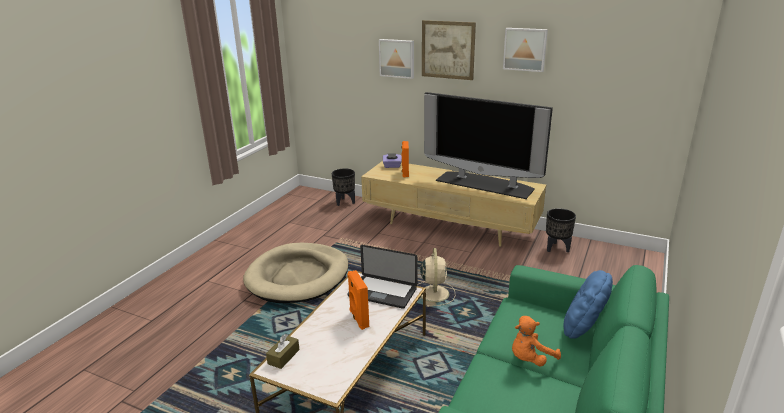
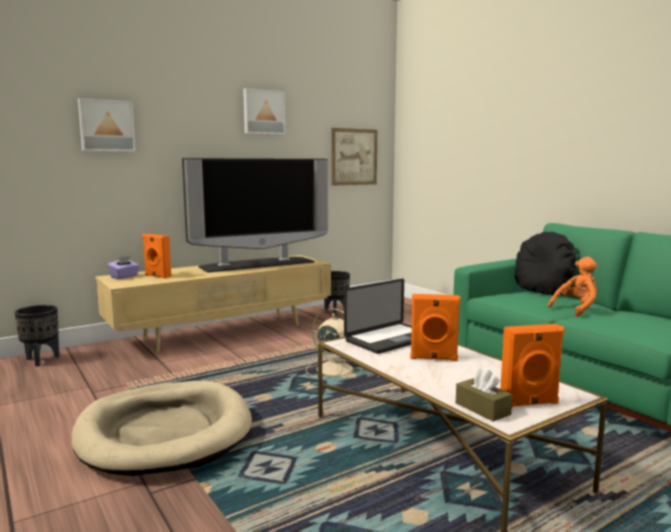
camera: 60 degrees left, 15 degrees down
picture [422,20,476,80] -> picture moved to [331,128,377,186]
orange plush toy [512,316,561,366] -> orange plush toy turned 120 degrees counterclockwise [548,257,598,317]
blue pillow [564,270,613,339] -> black pillow [515,232,576,295]
none -> orange speaker [500,324,564,408]

